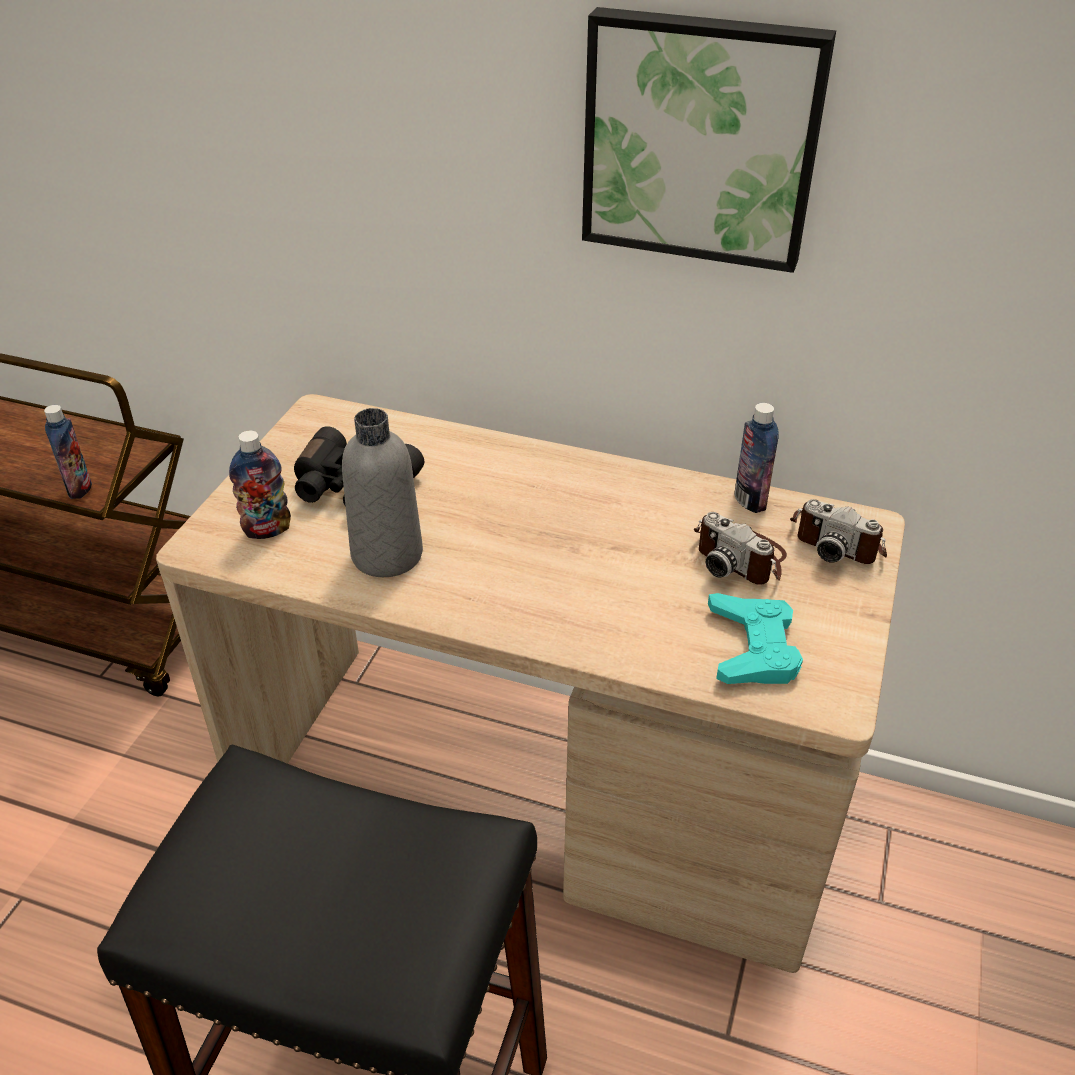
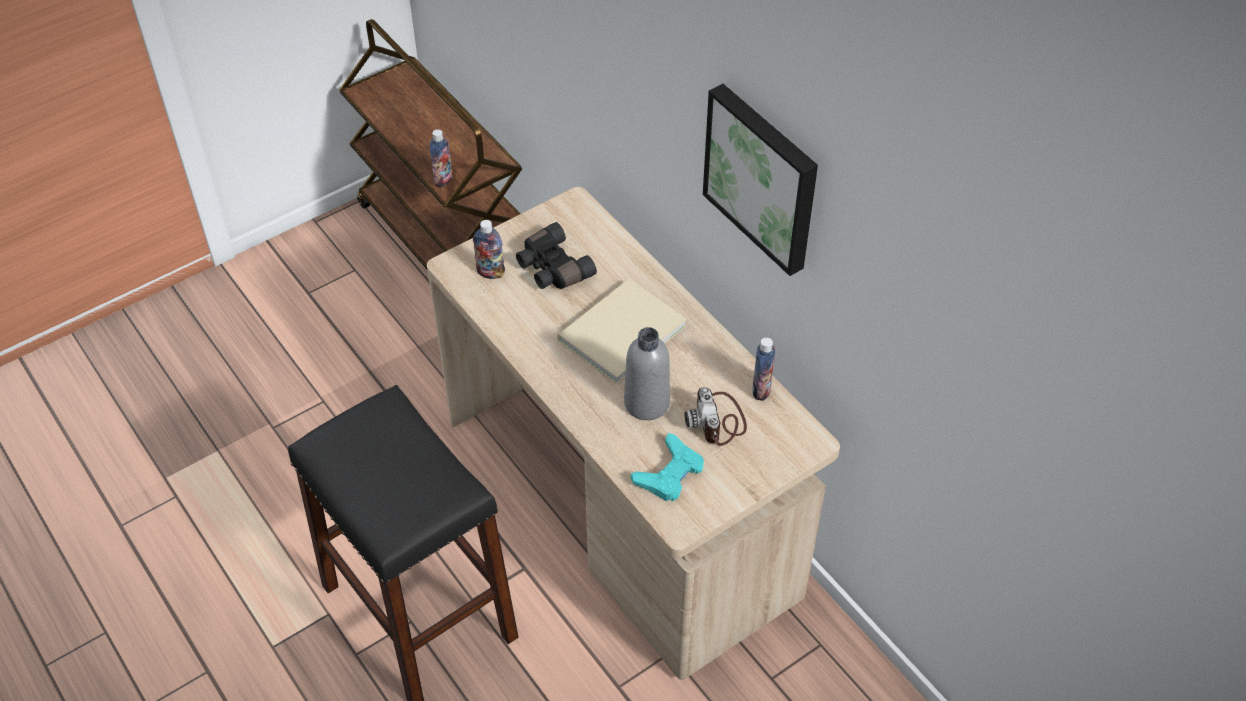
camera: 35 degrees right, 10 degrees up
grey bottle [342,408,423,577] -> grey bottle moved to [624,327,670,420]
camera [790,499,887,564] -> none
none -> beige book [557,279,687,384]

